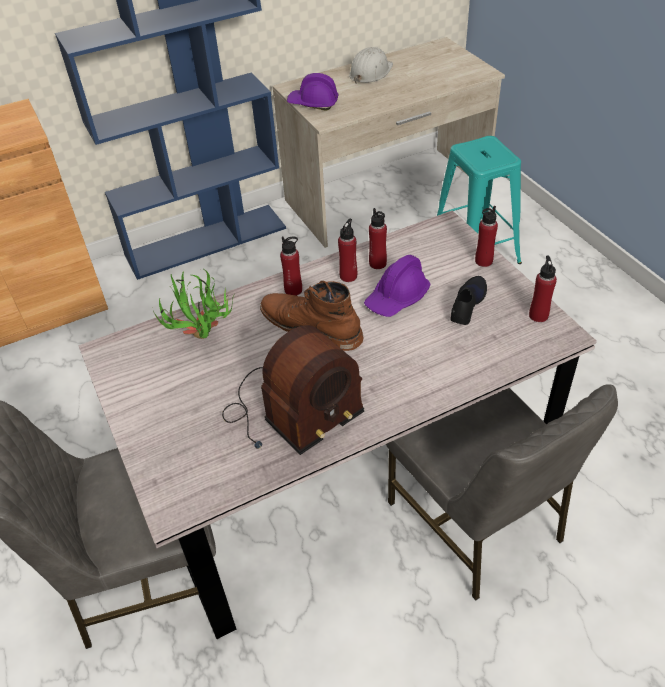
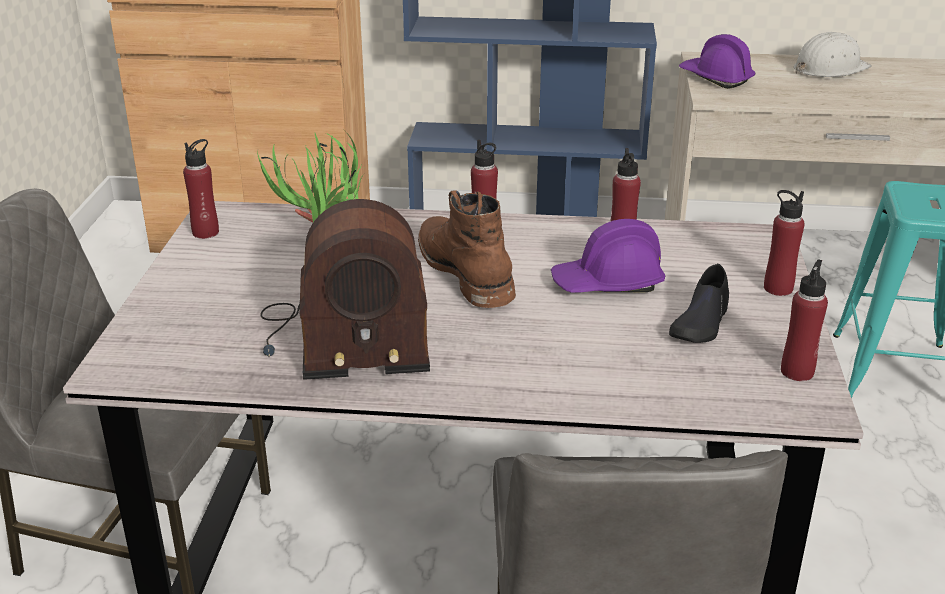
camera: 30 degrees right, 15 degrees down
red bottle [338,218,357,282] -> red bottle moved to [183,139,219,239]
black shoe [450,276,487,325] -> black shoe turned 150 degrees clockwise [669,264,729,343]

